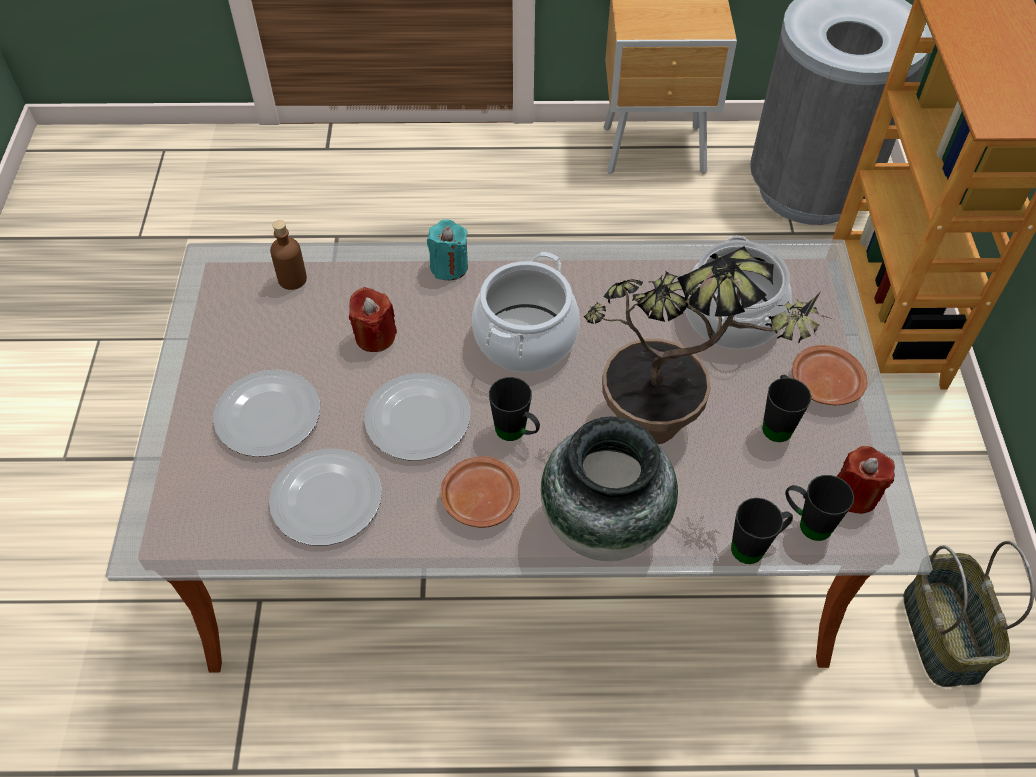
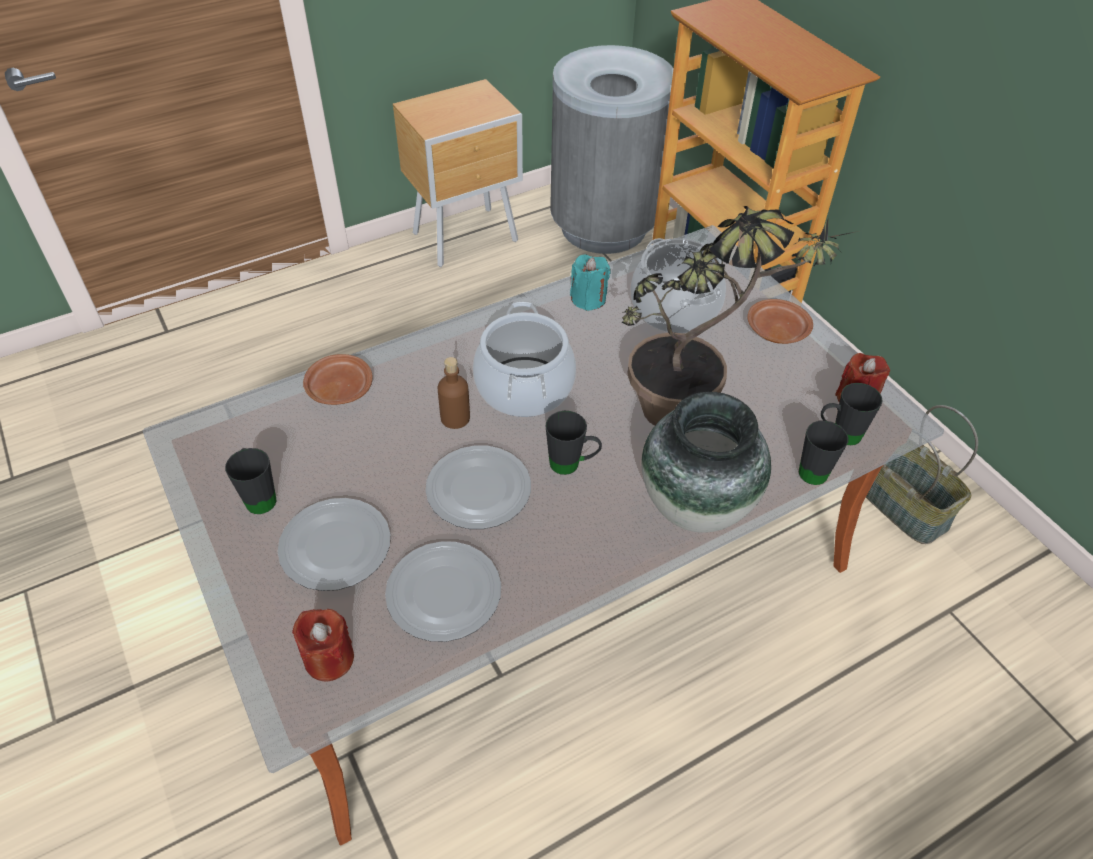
camera: 30 degrees left, 5 degrees down
brown bottle [270,220,307,290] -> brown bottle moved to [438,357,470,429]
red candle [349,287,397,352] -> red candle moved to [292,609,354,682]
turquoise candle [427,219,468,281] -> turquoise candle moved to [570,254,611,311]
brown plate [441,456,520,528] -> brown plate moved to [303,354,372,405]
black mug [762,375,812,442] -> black mug moved to [225,448,276,514]

